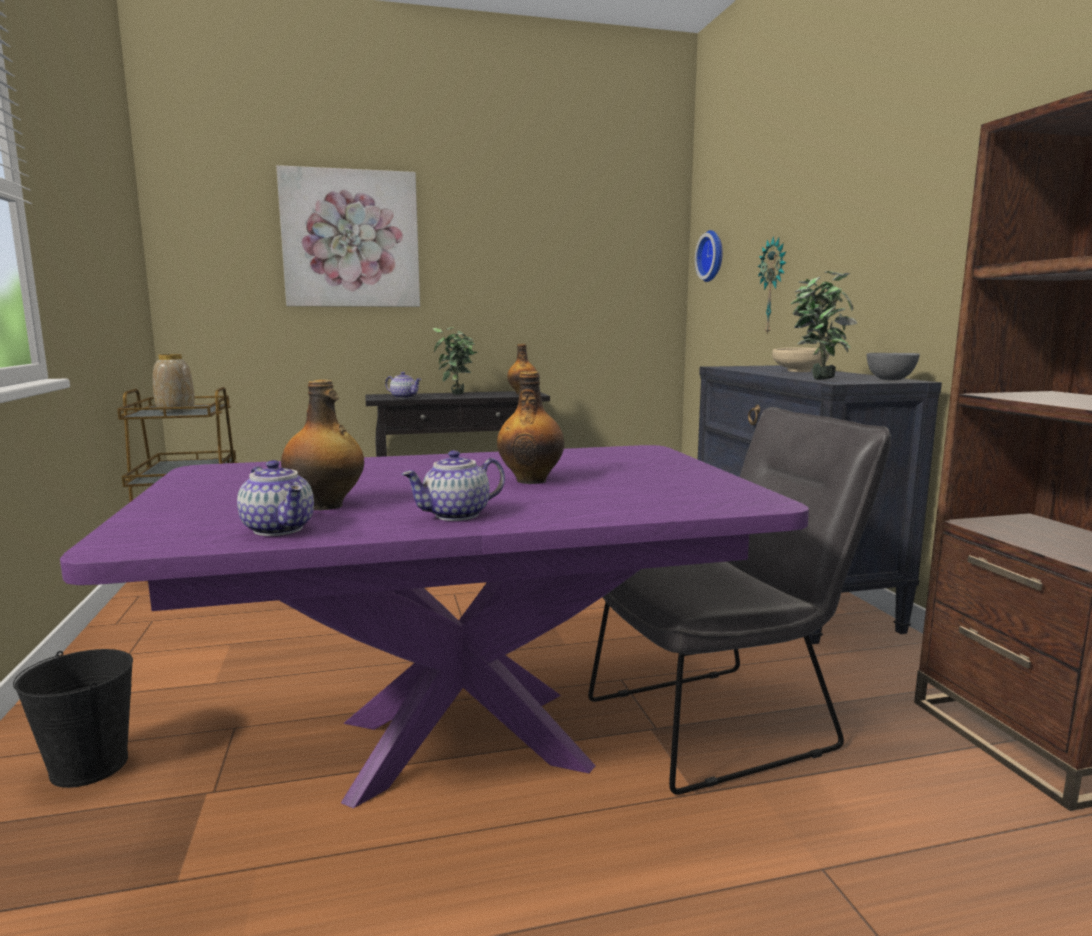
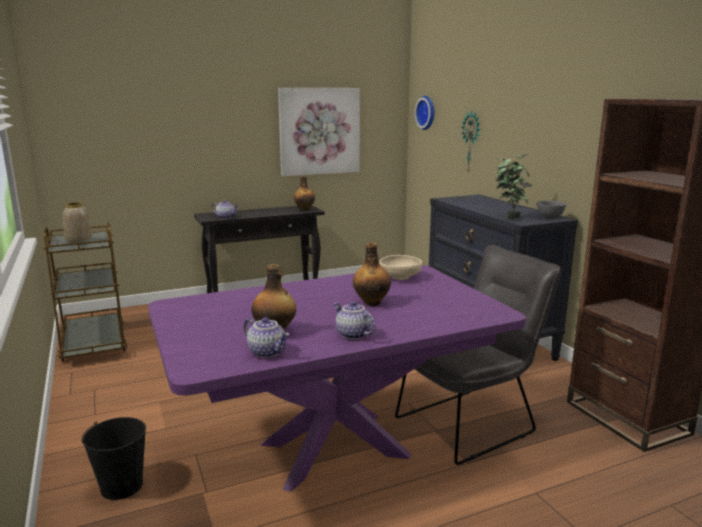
camera: 10 degrees left, 5 degrees up
picture [276,165,420,307] -> picture moved to [278,88,360,177]
teapot [401,450,505,521] -> teapot turned 90 degrees clockwise [333,301,375,339]
potted plant [432,327,478,394] -> none
beige bowl [772,347,829,372] -> beige bowl moved to [379,255,422,280]

